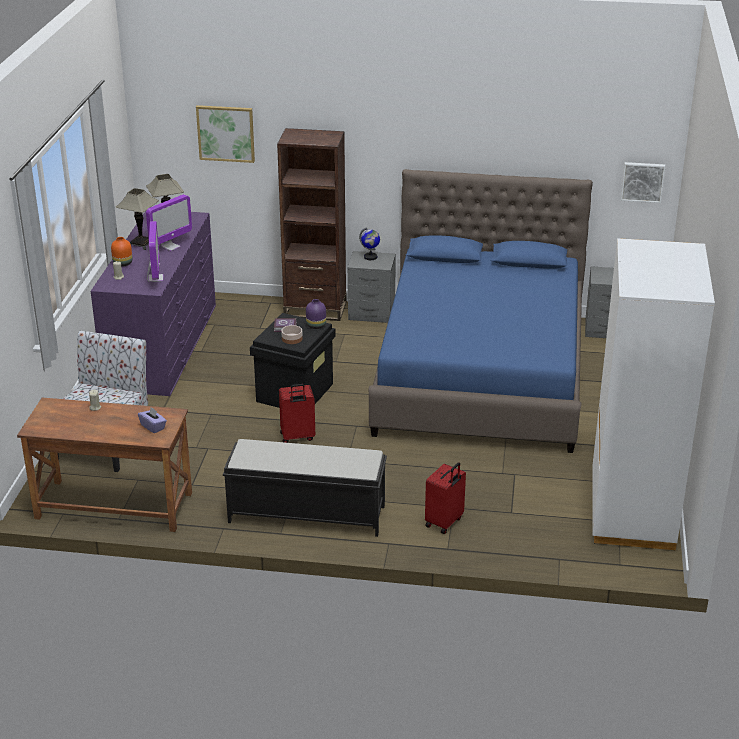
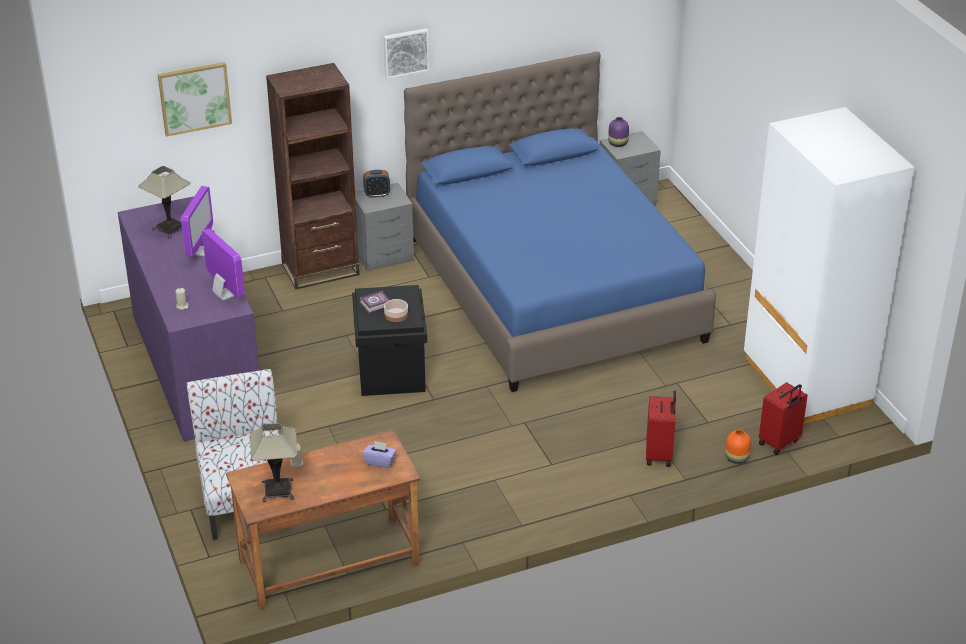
camera: 30 degrees left, 5 degrees up
orange vase [111,237,132,267] -> orange vase moved to [725,429,751,464]
table lamp [116,188,159,250] -> table lamp moved to [250,423,297,502]
black bench [223,439,387,537] -> none
red suitcase [279,384,315,443] -> red suitcase moved to [759,382,808,455]
purple vase [306,299,326,329] -> purple vase moved to [608,117,629,147]
globe [359,227,380,260] -> alarm clock [363,170,390,198]
picture [621,162,666,203] -> picture moved to [383,28,429,79]

